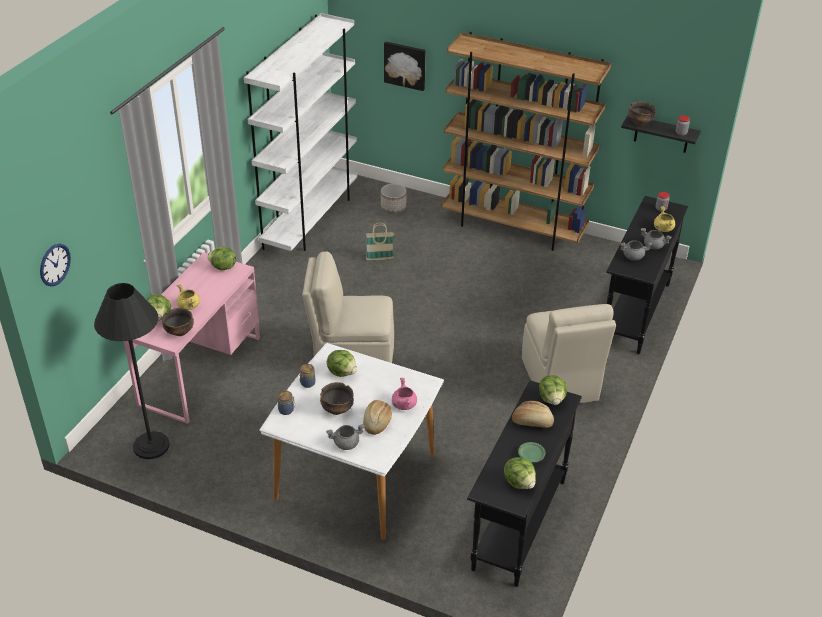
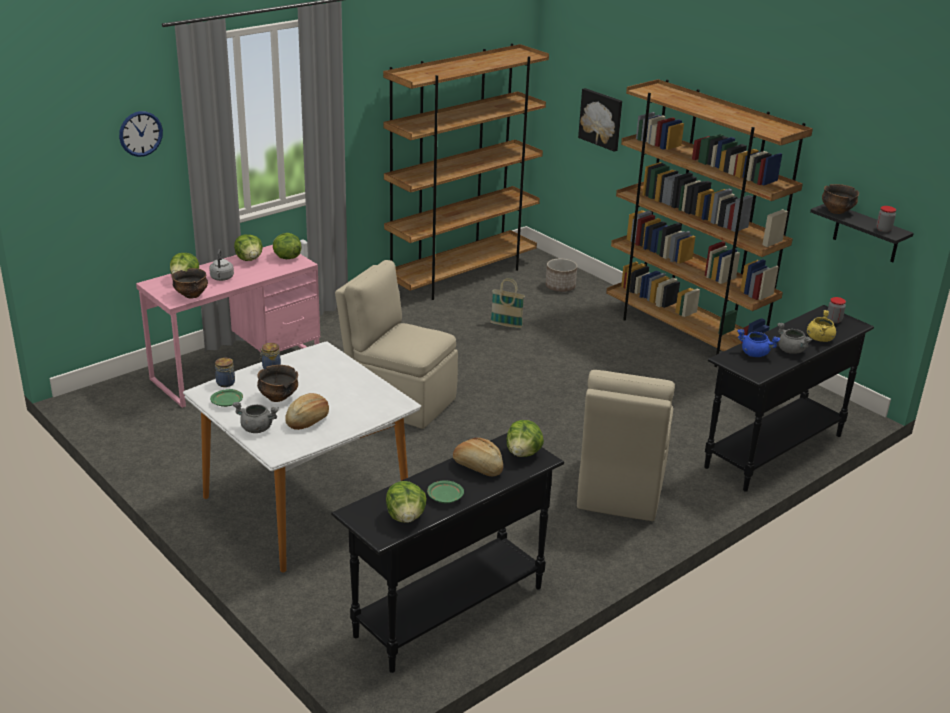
camera: 25 degrees right, 10 degrees down
wall clock [40,244,71,287] -> wall clock moved to [119,111,163,157]
black floor lamp [94,283,170,459] -> none
yellow cooking pot [177,284,200,310] -> grey kettle [209,249,234,281]
white bookcase [244,13,358,251] -> brown bookcase [383,44,549,300]
lettuce [327,350,357,377] -> lettuce moved to [234,234,263,261]
pink cooking pot [392,378,417,410] -> none
grey cooking pot [620,240,652,261] -> blue cooking pot [737,329,780,357]
none -> green plate [210,389,243,407]

